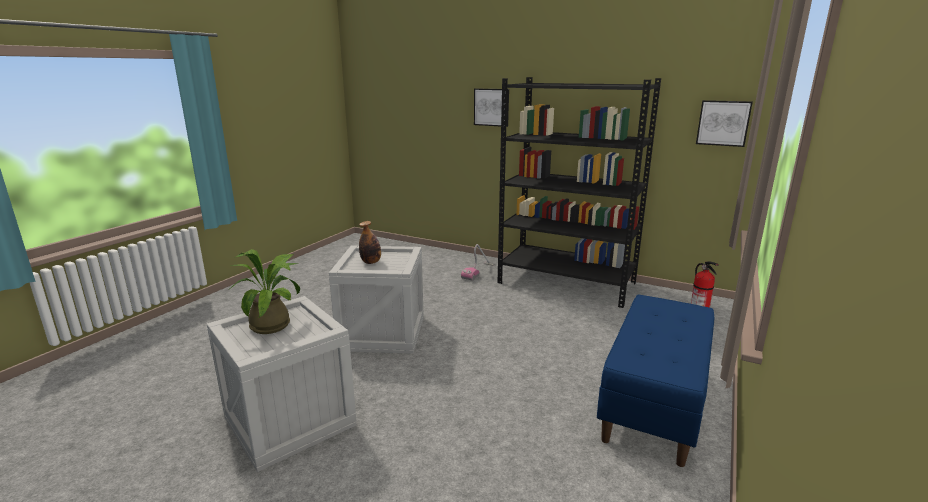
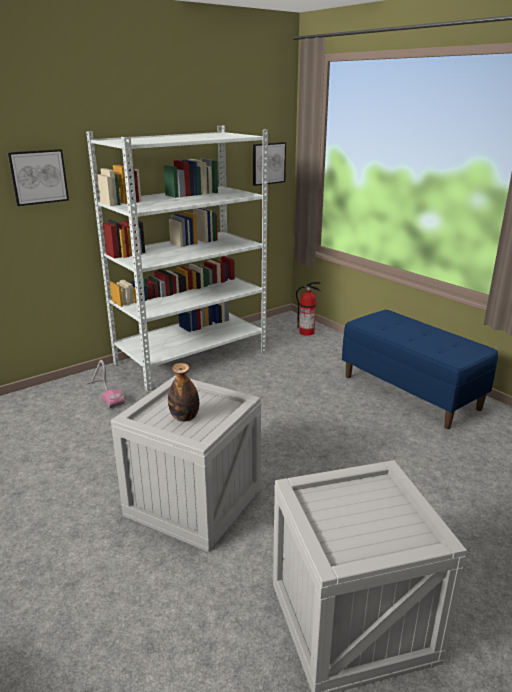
camera: 65 degrees left, 5 degrees up
potted plant [230,249,300,334] -> none
black bookcase [497,77,661,308] -> white bookcase [86,125,268,392]

